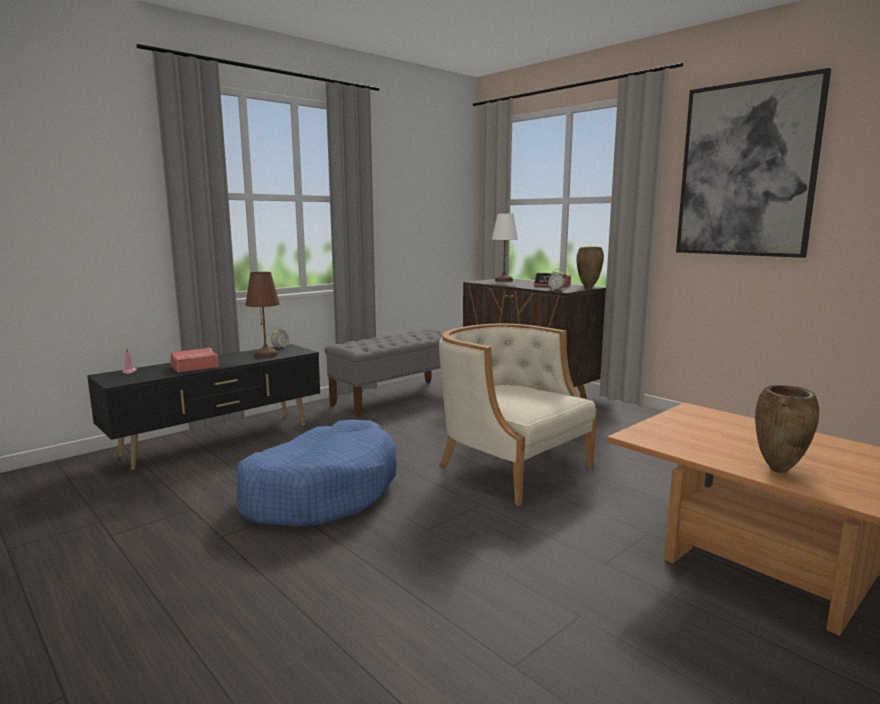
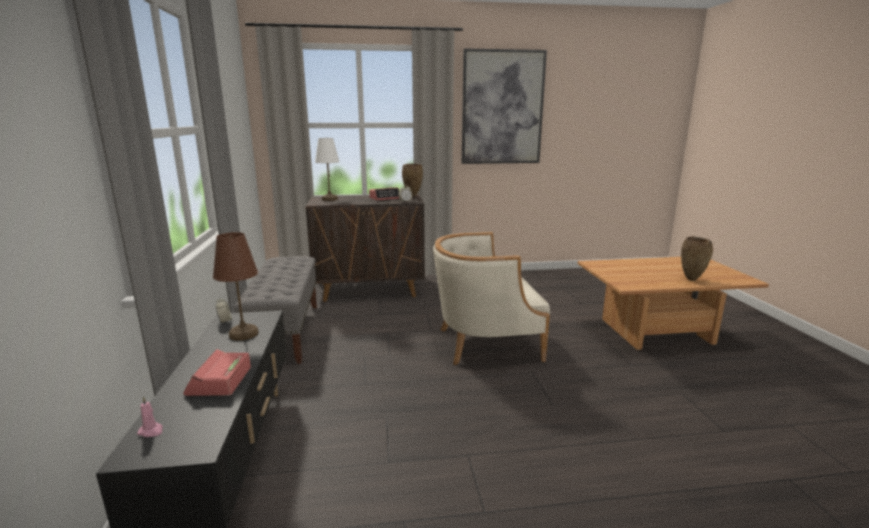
camera: 55 degrees left, 5 degrees up
blue dog bed [236,420,397,527] -> none

